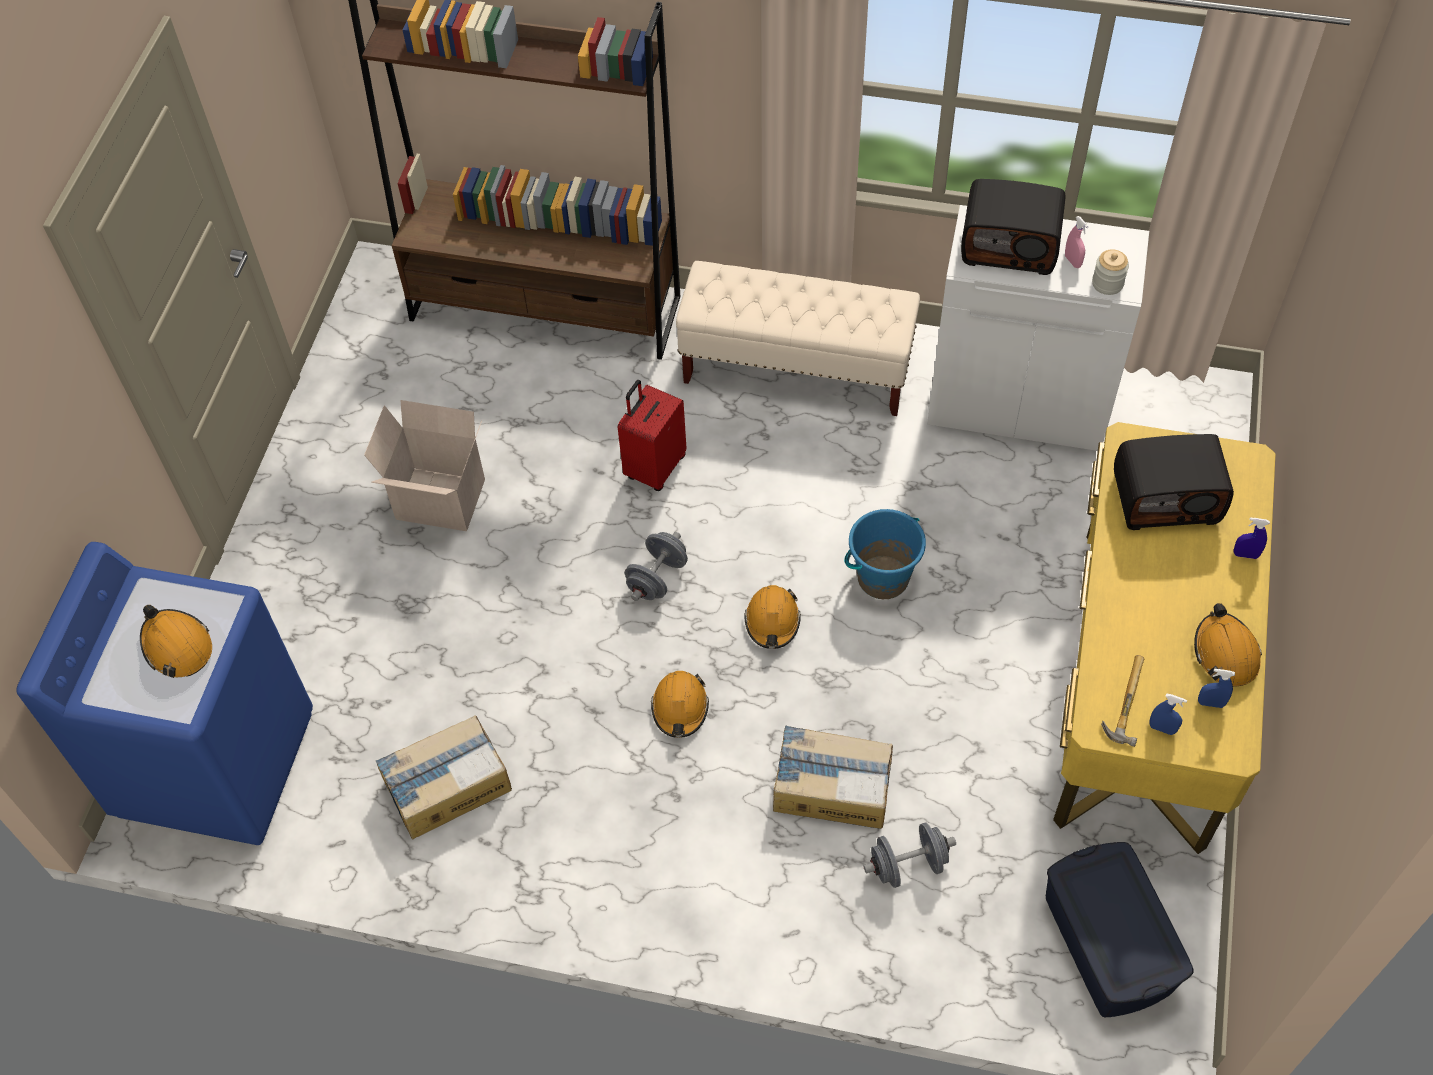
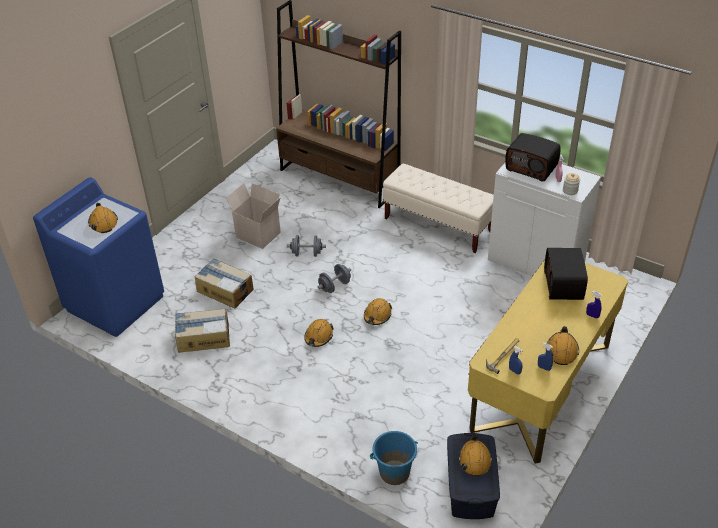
camera: 20 degrees right, 15 degrees down
red suitcase [618,380,686,491] -> none
cardboard box [773,725,893,829] -> cardboard box moved to [195,258,254,308]
blue bucket [844,509,926,599] -> blue bucket moved to [370,431,418,485]
grey dumbbell [863,823,956,888] -> grey dumbbell moved to [287,235,326,257]
radio [1114,434,1234,530] -> radio turned 75 degrees clockwise [544,248,588,300]
none -> orange hard hat [458,434,492,476]

